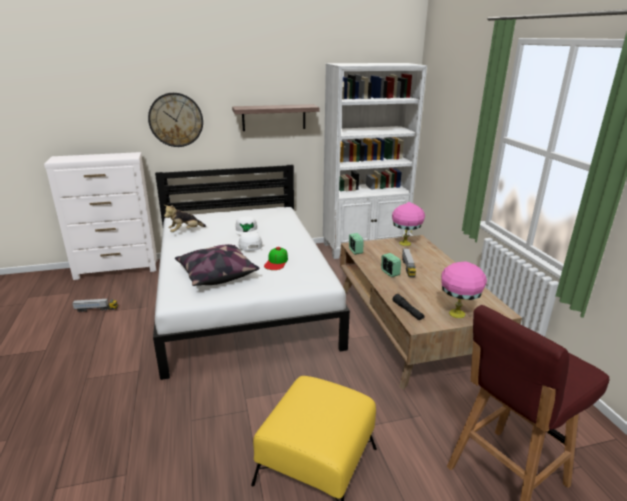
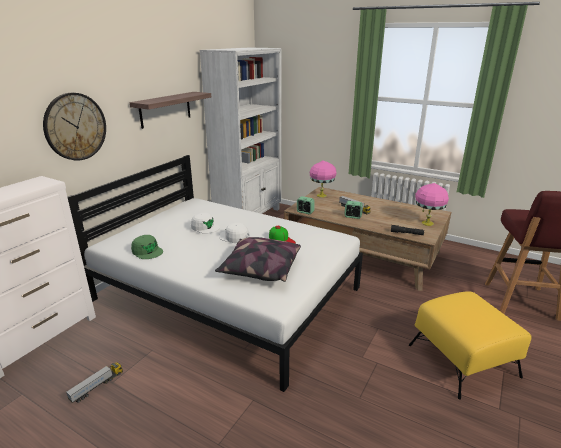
camera: 45 degrees left, 0 degrees up
plush toy [164,205,206,232] -> green cap [131,235,163,259]

